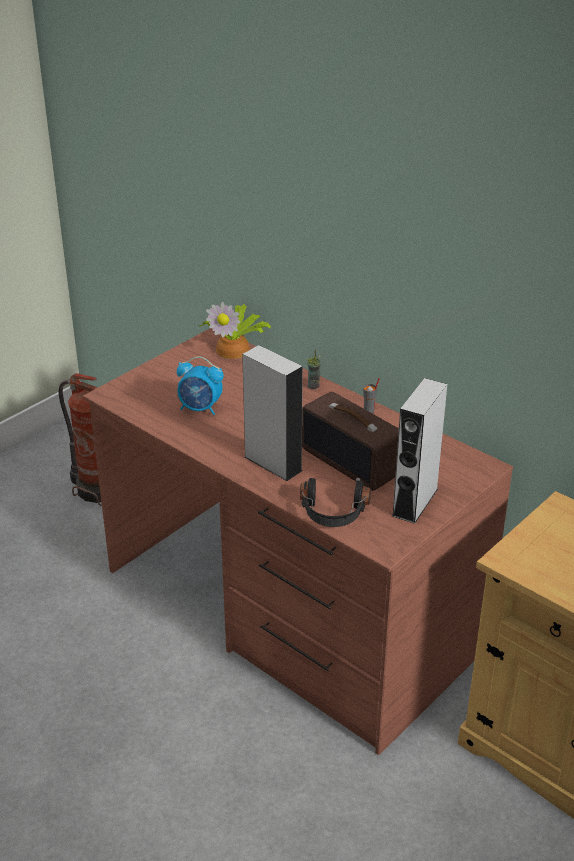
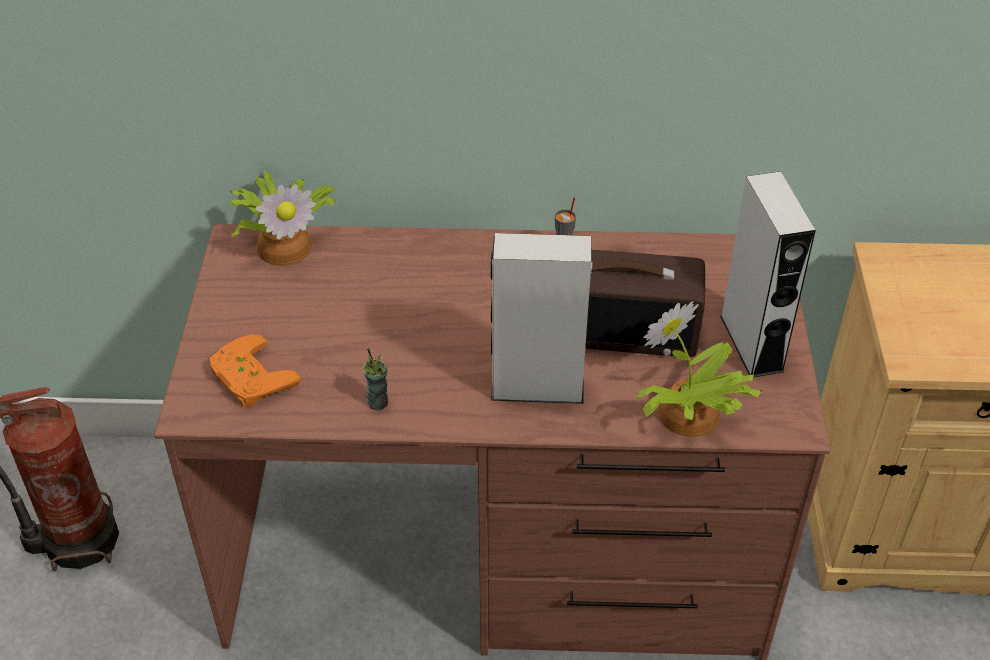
camera: 40 degrees left, 10 degrees up
alarm clock [177,356,224,415] -> none
black headphones [300,478,371,527] -> potted plant [636,301,763,437]
cup [306,349,321,389] -> cup moved to [363,348,388,410]
none -> orange game controller [209,334,301,408]

